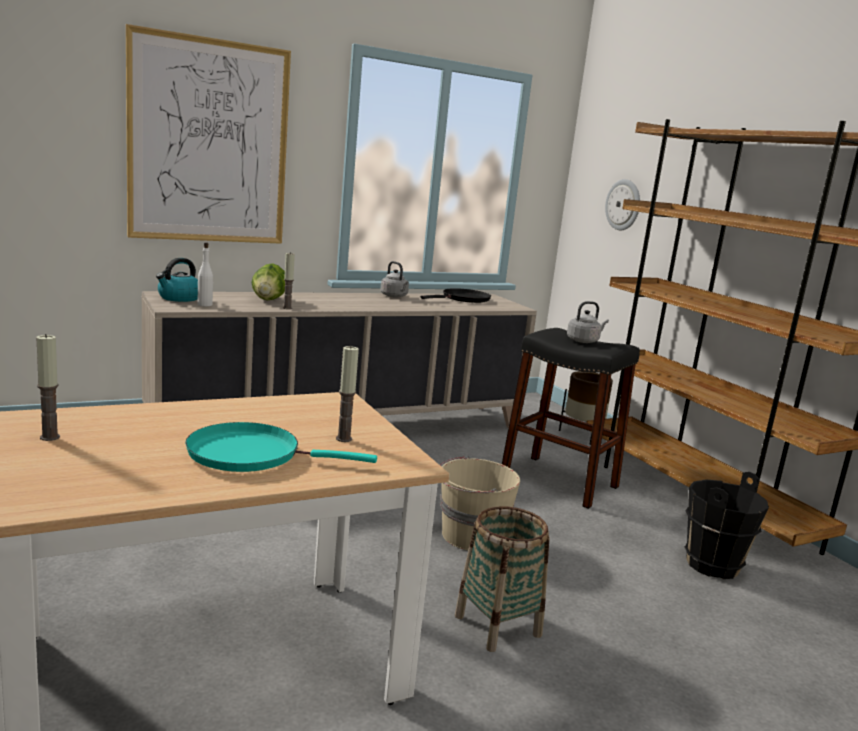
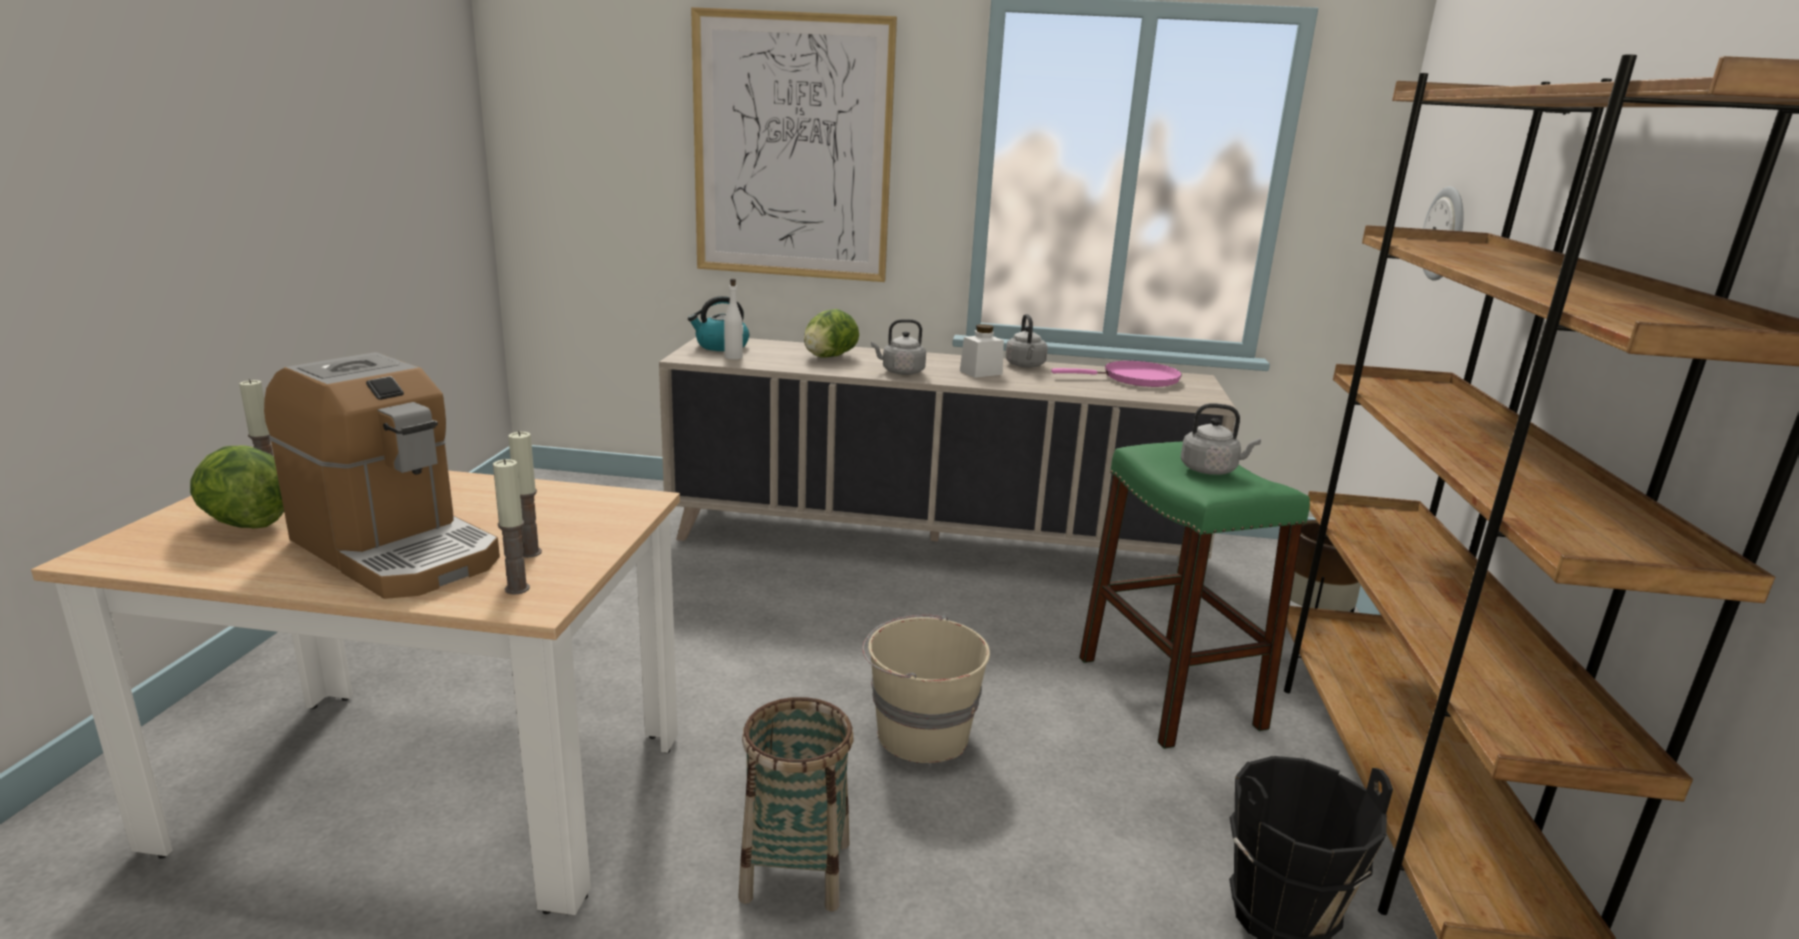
camera: 35 degrees right, 5 degrees up
turquoise frying pan [185,422,377,472] -> coffee machine [264,352,500,599]
candle [283,253,295,309] -> candle moved to [493,459,530,595]
black frying pan [421,288,491,303] -> pink frying pan [1051,361,1182,387]
black stool [502,328,640,509] -> green stool [1079,441,1310,749]
none -> lettuce [190,446,284,529]
none -> grey kettle [871,319,926,375]
none -> white jar [960,324,1004,378]

